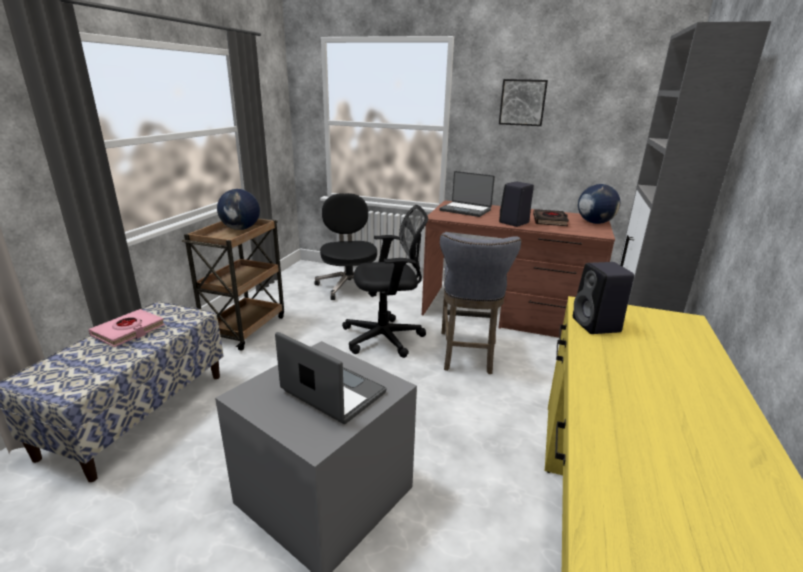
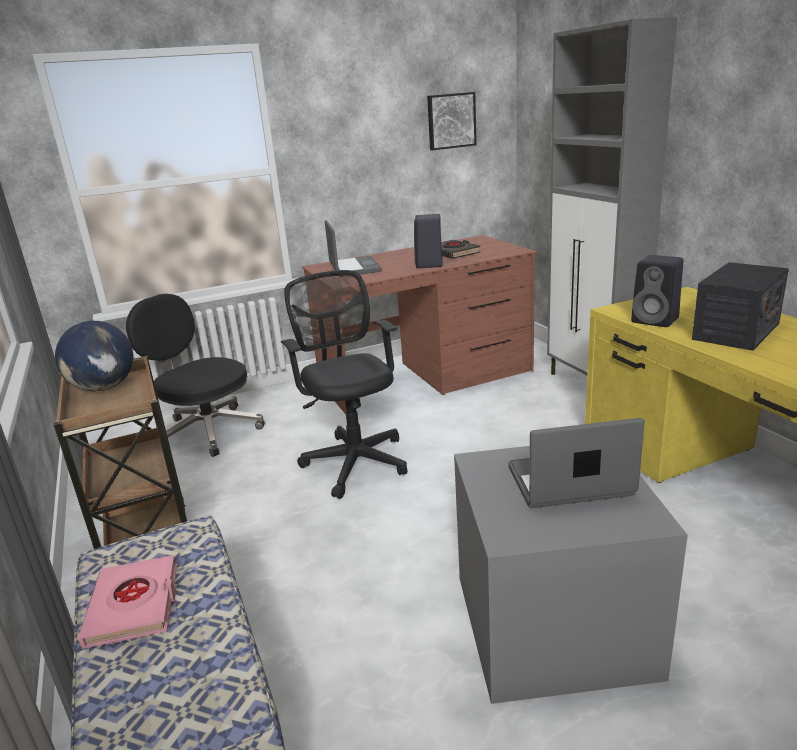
camera: 40 degrees left, 0 degrees up
black office chair [342,205,428,358] -> black office chair turned 60 degrees counterclockwise [281,270,407,499]
laptop [439,171,495,217] -> laptop turned 90 degrees counterclockwise [325,220,382,275]
grey stool [440,233,521,374] -> none
picture [499,79,548,126] -> picture moved to [427,92,477,150]
globe [578,184,620,224] -> none
none -> radio [692,262,789,351]

